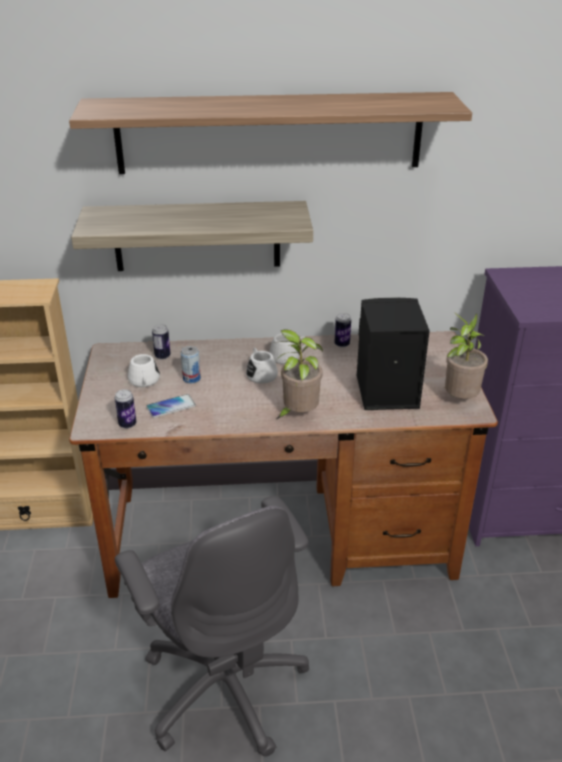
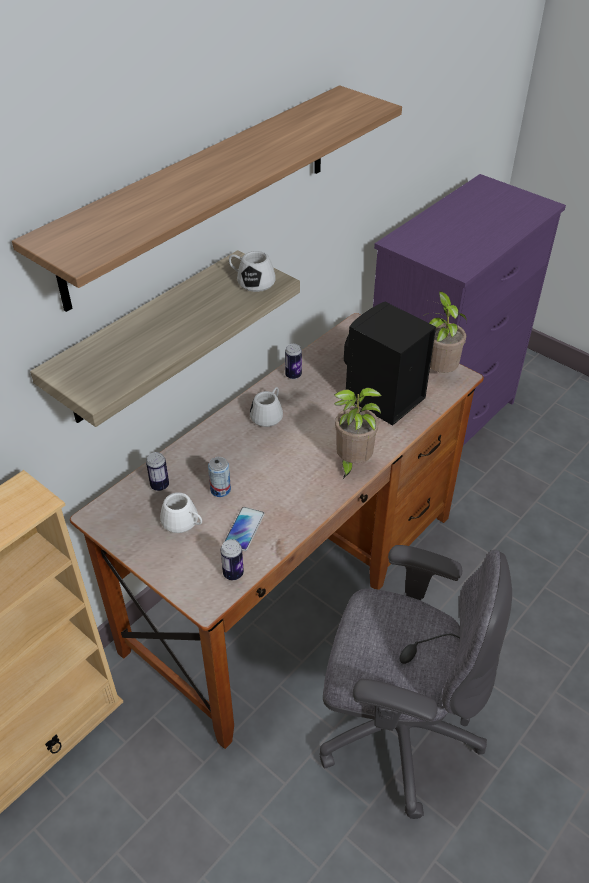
camera: 45 degrees left, 10 degrees up
white mug [246,348,278,384] -> white mug moved to [229,251,276,292]

